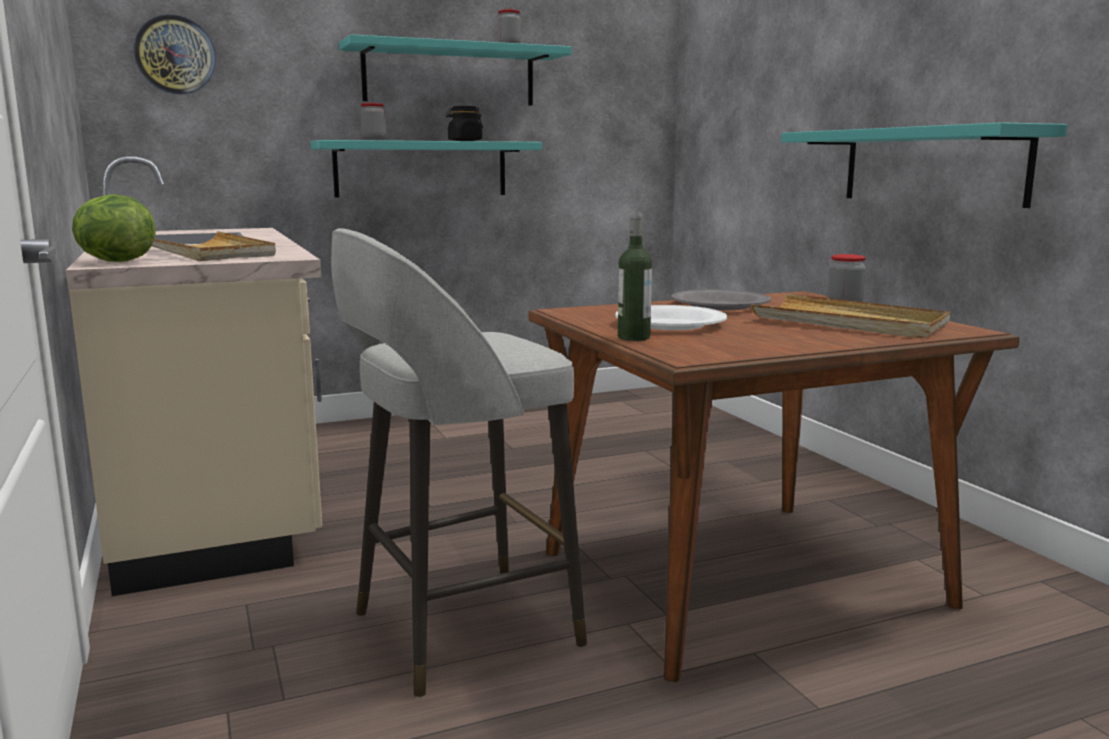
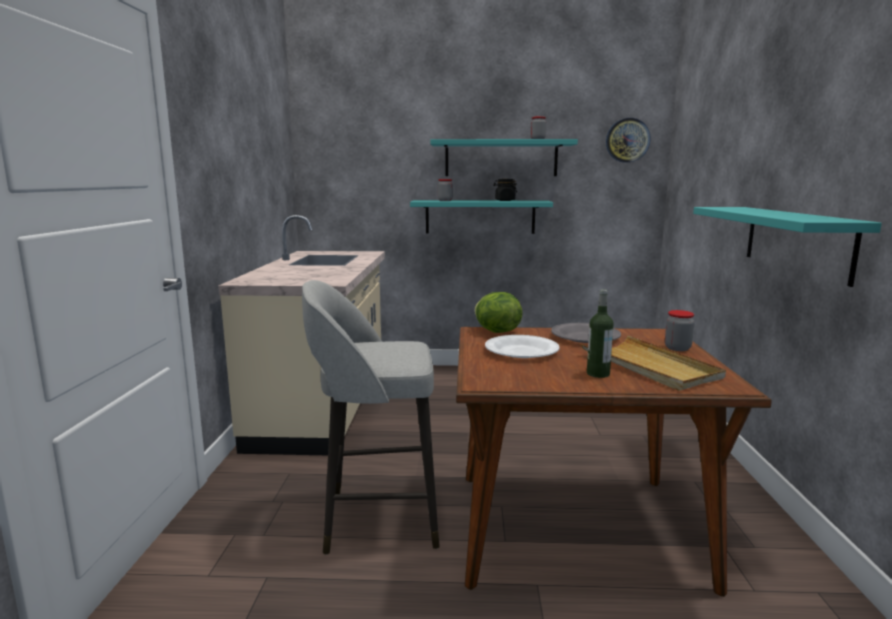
camera: 25 degrees right, 0 degrees up
lettuce [72,194,156,262] -> lettuce moved to [475,292,523,333]
wall clock [134,14,216,94] -> wall clock moved to [606,118,650,163]
beige tray [152,231,276,261] -> none
bottle [618,212,652,341] -> bottle moved to [587,289,614,378]

